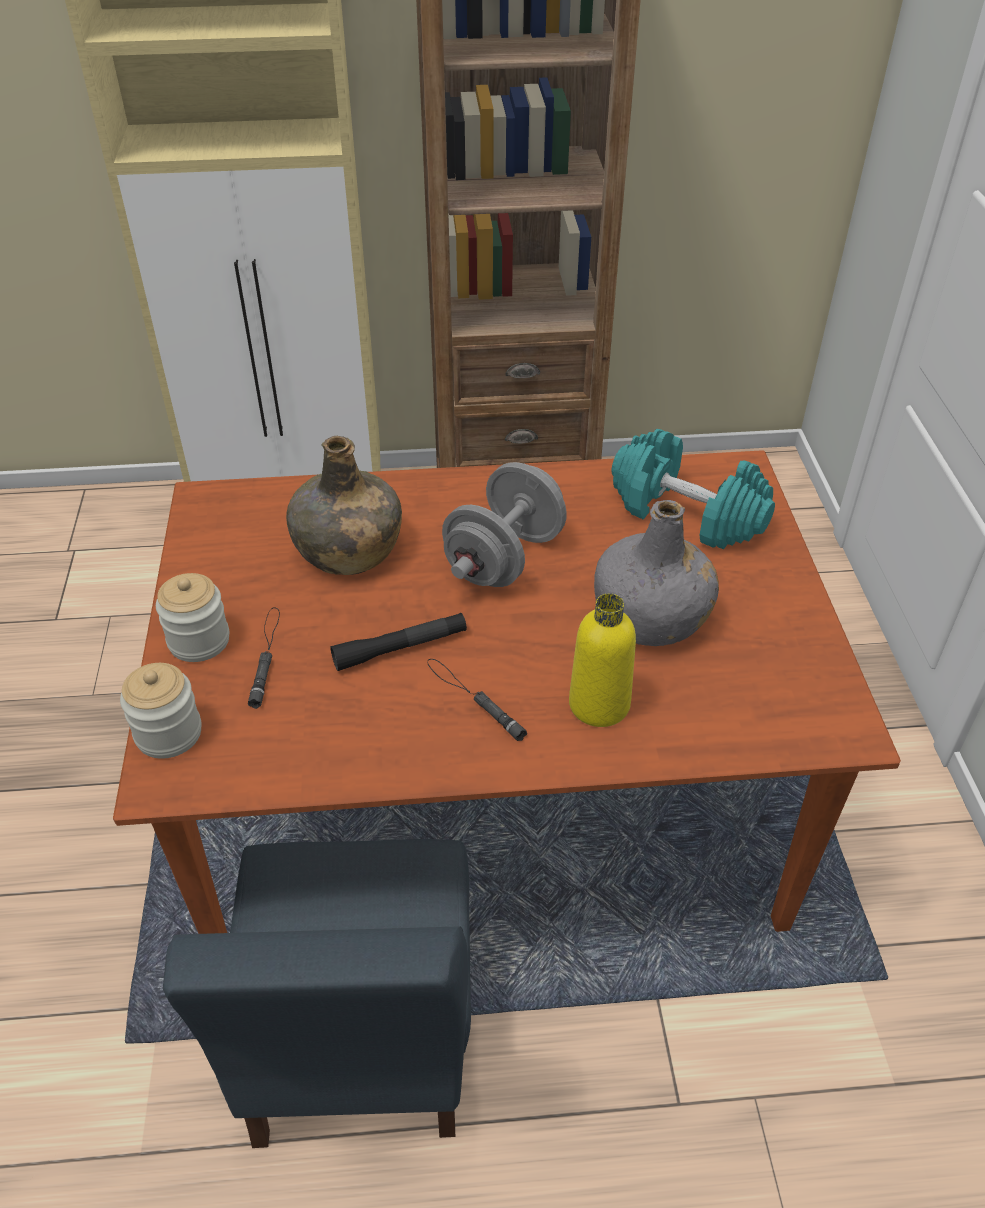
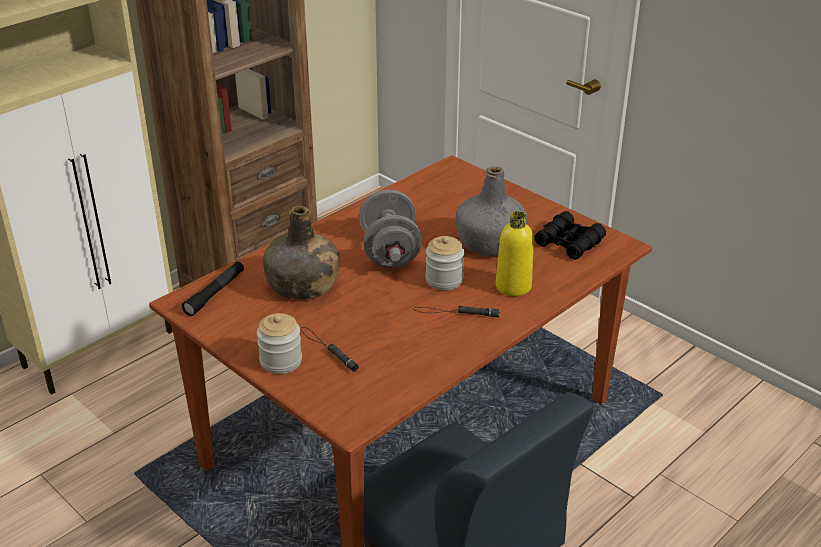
camera: 40 degrees left, 10 degrees down
jar [120,663,202,759] -> jar moved to [425,236,464,290]
black flashlight [330,613,467,671] -> black flashlight moved to [182,261,244,316]
turquoise dumbbell [611,429,775,549] -> none
none -> black binoculars [534,211,606,260]

